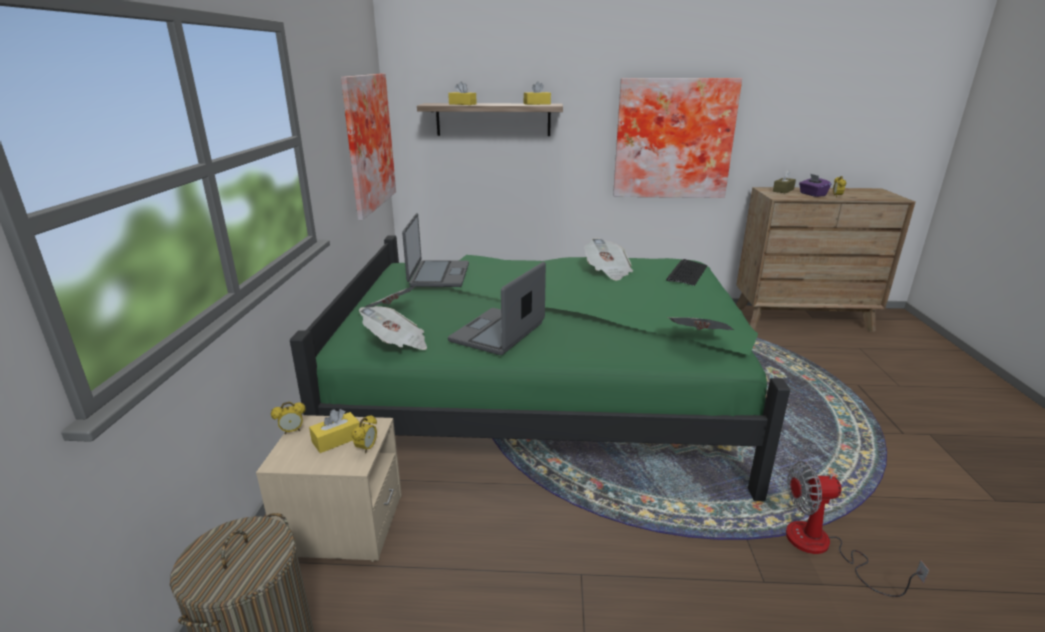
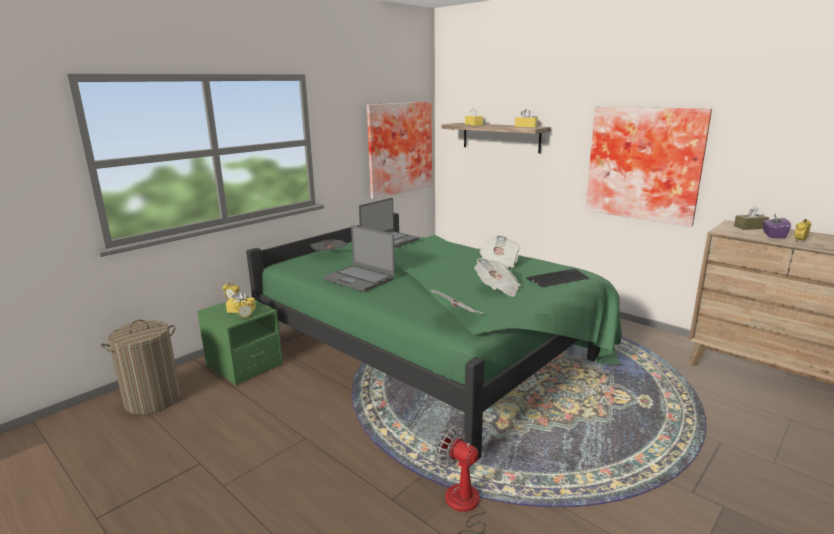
camera: 40 degrees right, 5 degrees down
beige nightstand [256,415,402,562] -> green nightstand [197,295,283,385]
newspaper [359,306,427,350] -> newspaper moved to [474,258,521,297]
laptop [448,262,546,355] -> laptop turned 120 degrees counterclockwise [323,225,395,292]

